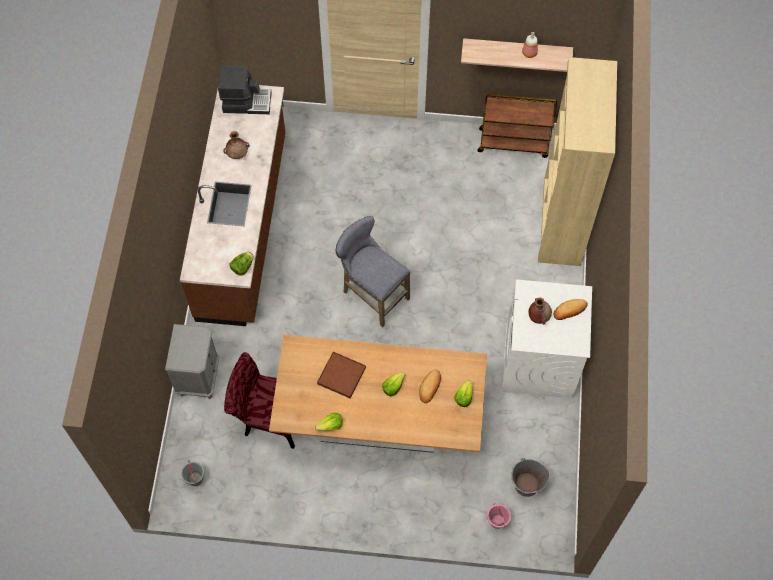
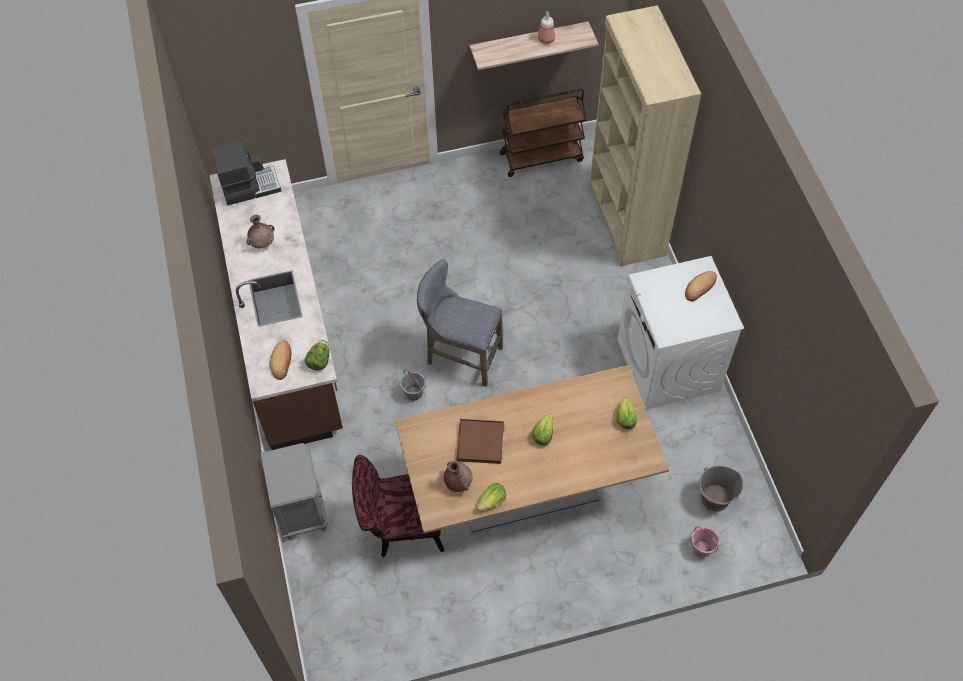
camera: 20 degrees left, 5 degrees down
grey bucket [181,460,204,486] -> grey bucket moved to [400,370,426,401]
bread [419,369,441,403] -> bread moved to [270,340,292,380]
brown vase [529,298,552,325] -> brown vase moved to [444,461,472,492]

